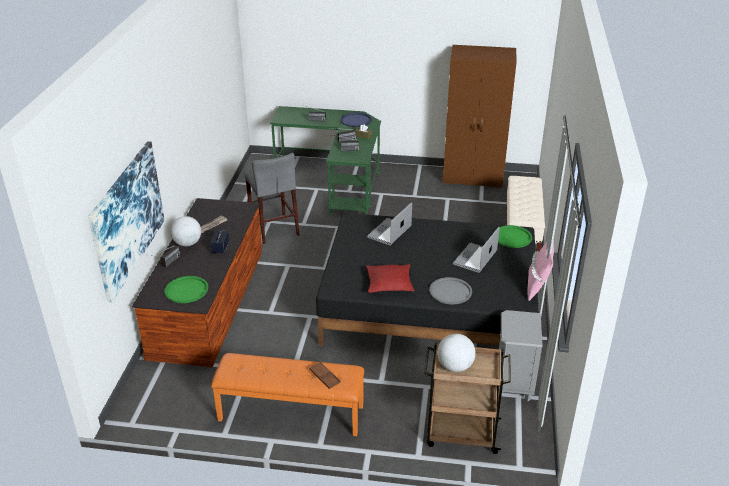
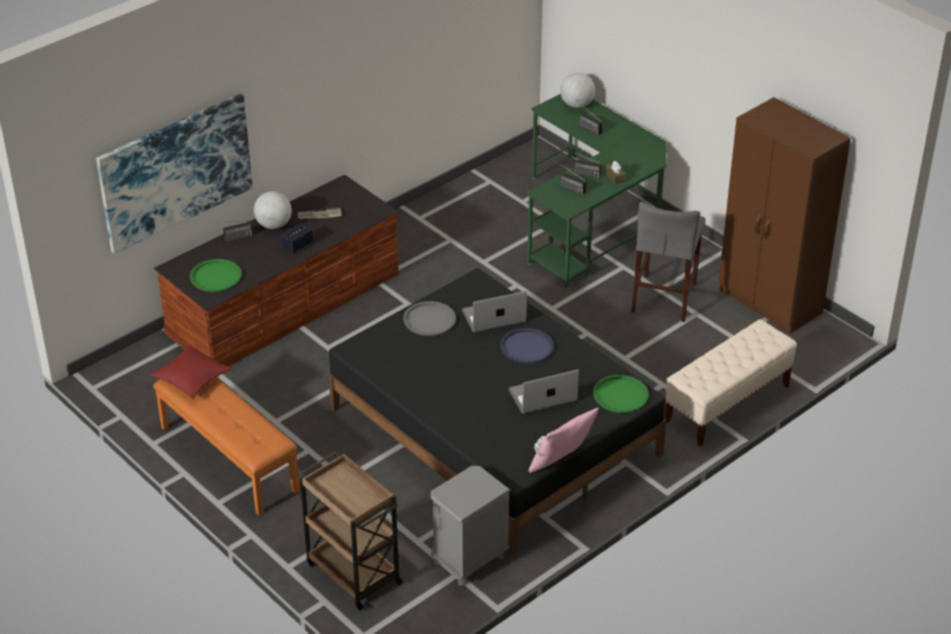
camera: 40 degrees right, 5 degrees up
grey stool [244,153,299,244] -> grey stool moved to [631,202,706,322]
brown tray [309,362,341,389] -> none
blue tray [340,112,372,127] -> blue tray moved to [500,328,554,364]
red pillow [366,264,415,293] -> red pillow moved to [150,345,232,399]
grey tray [429,277,472,304] -> grey tray moved to [403,301,456,336]
globe [437,334,476,372] -> globe moved to [560,73,595,108]

